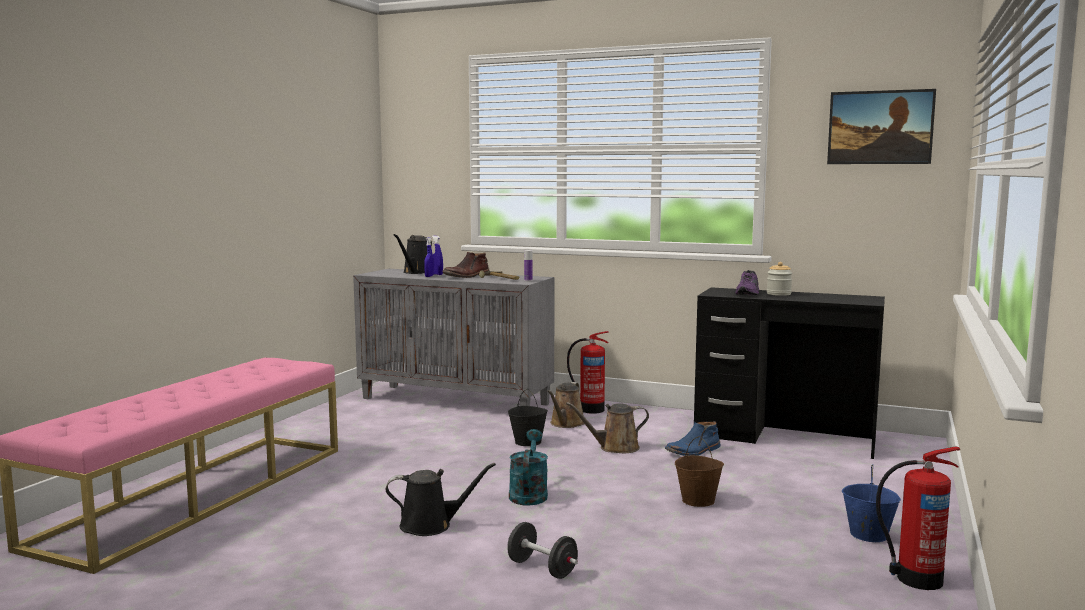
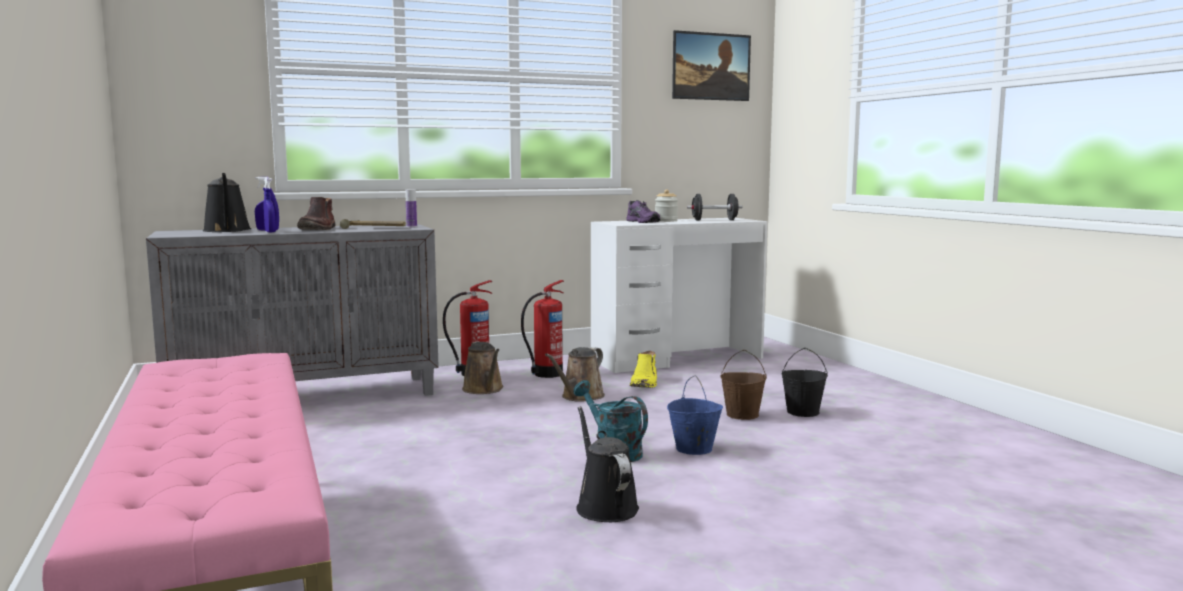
camera: 45 degrees left, 0 degrees up
black watering can [386,463,496,536] -> black watering can turned 60 degrees counterclockwise [576,406,639,522]
black dumbbell [507,522,578,579] -> black dumbbell moved to [687,194,742,220]
black bucket [508,389,548,446] -> black bucket moved to [782,348,828,417]
blue boot [665,421,721,456] -> yellow boot [630,351,657,388]
black desk [694,287,885,459] -> white desk [591,218,768,373]
blue bucket [842,464,901,542] -> blue bucket moved to [667,375,723,455]
fire extinguisher [876,446,960,590] -> fire extinguisher moved to [521,280,564,378]

